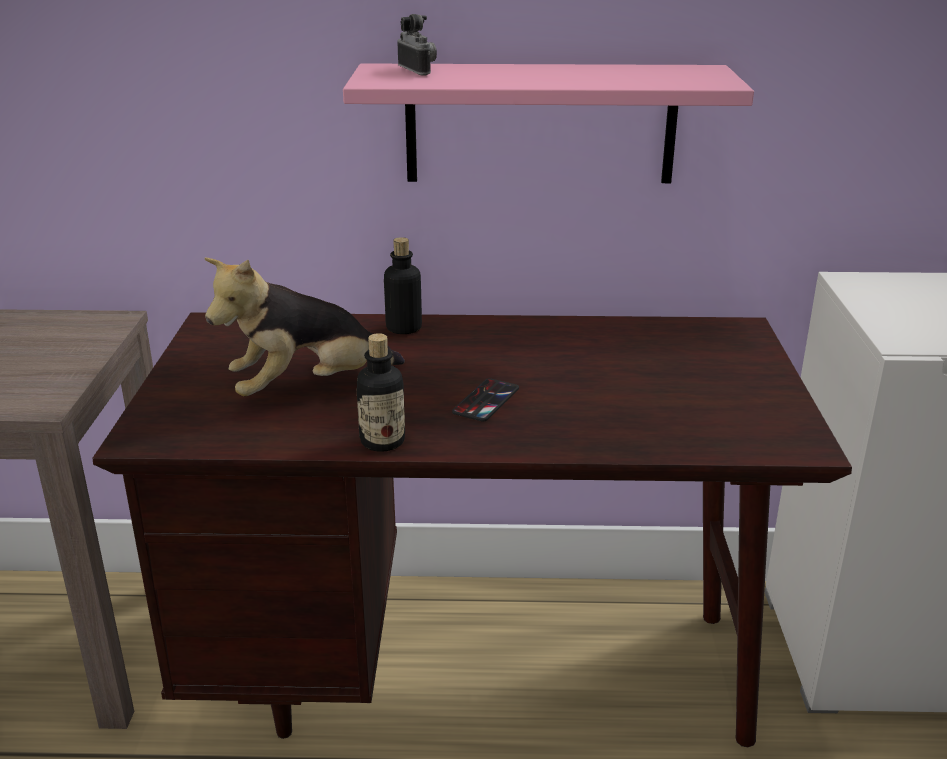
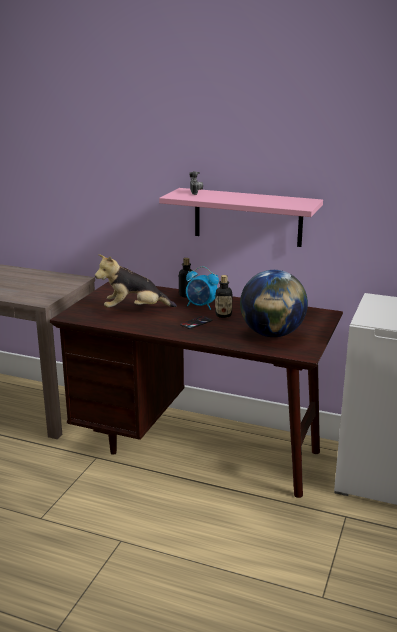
camera: 20 degrees right, 5 degrees down
bottle [356,333,405,452] -> bottle moved to [215,275,233,318]
none -> alarm clock [186,266,219,310]
none -> globe [240,270,308,337]

